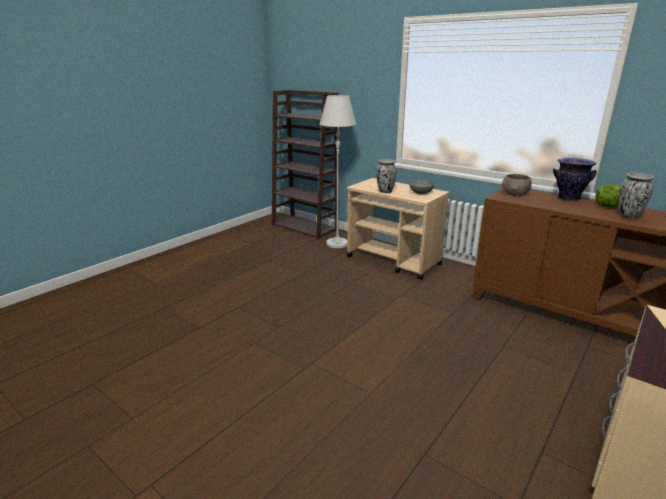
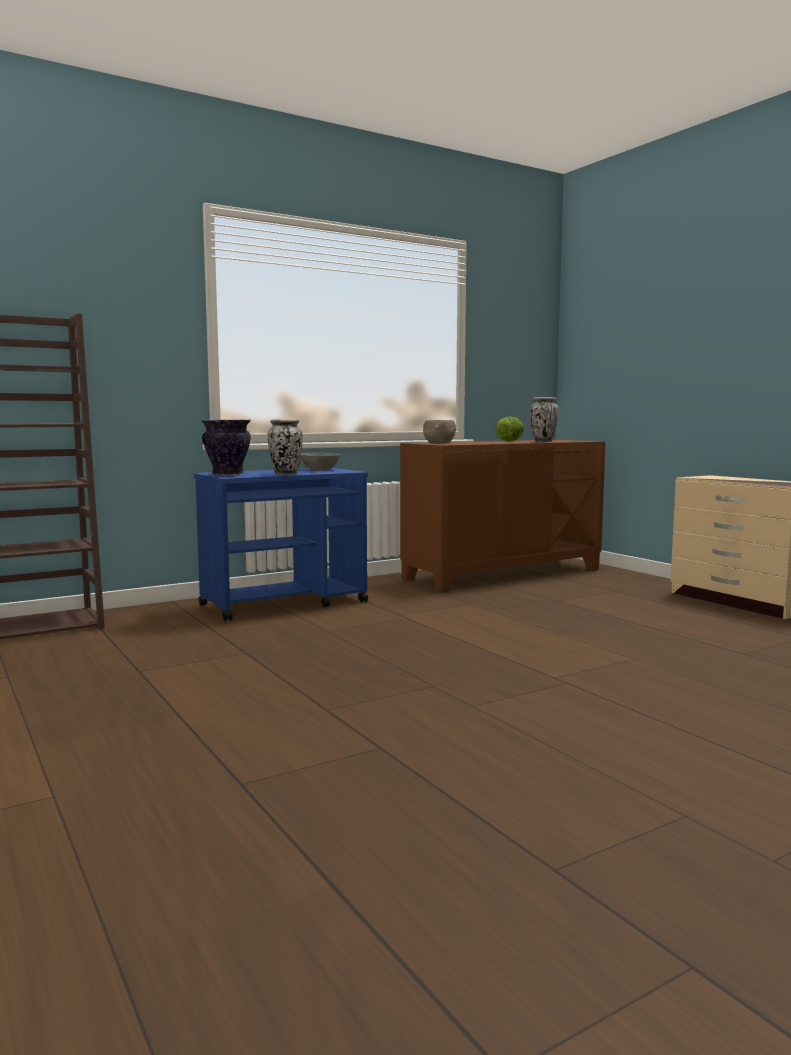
camera: 70 degrees left, 15 degrees down
white floor lamp [320,95,356,248] -> none
beige cart [346,178,450,280] -> blue cart [194,468,368,621]
vase [553,158,597,201] -> vase moved to [201,420,251,476]

